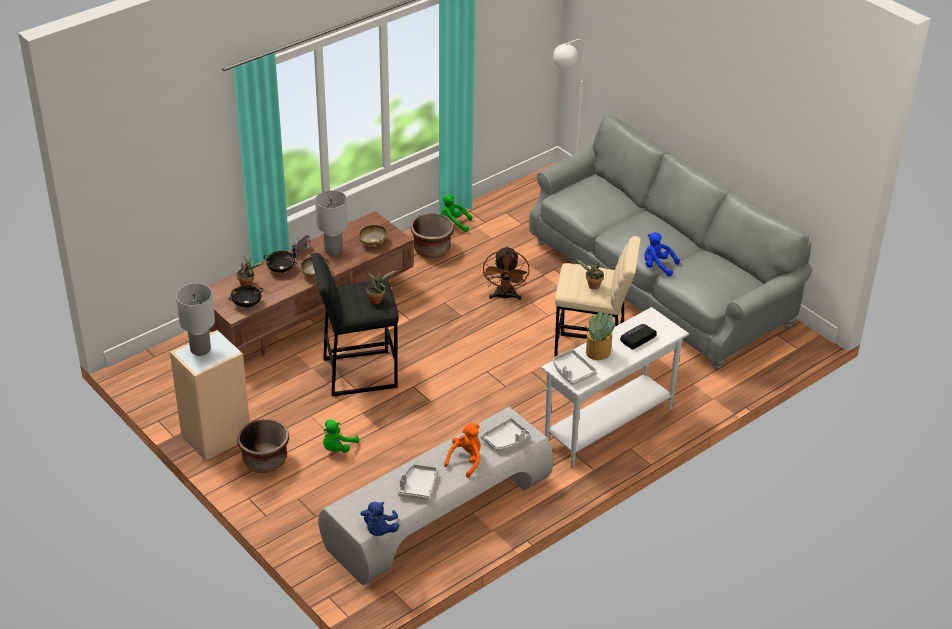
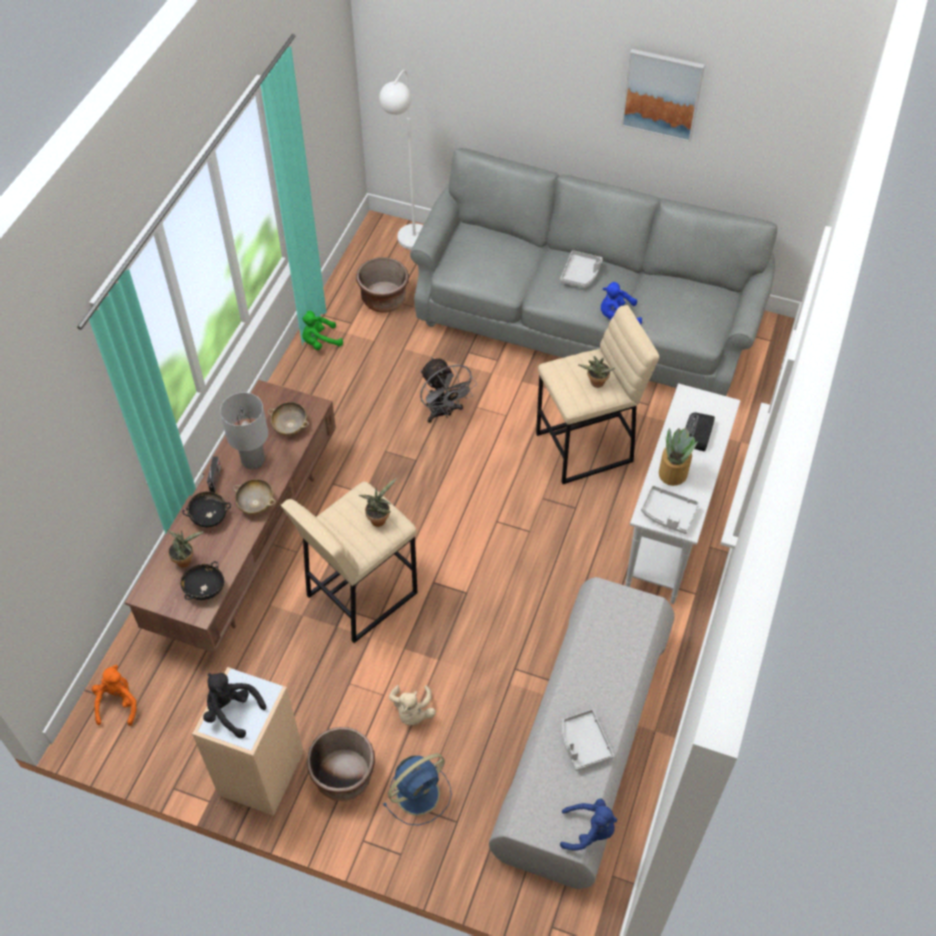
camera: 30 degrees left, 15 degrees up
grey table lamp [176,283,215,356] -> black plush toy [203,673,266,738]
black stool [311,253,399,396] -> beige stool [281,482,418,643]
green plush toy [323,420,359,453] -> beige plush toy [389,685,436,725]
blue plush toy [361,502,399,536] -> blue plush toy turned 60 degrees counterclockwise [560,799,617,851]
brown planter [411,213,454,258] -> brown planter moved to [356,257,409,313]
orange plush toy [444,423,481,478] -> orange plush toy moved to [92,665,136,726]
grey tray [481,418,531,452] -> grey tray moved to [560,250,603,288]
brown fan [483,246,530,301] -> grey fan [420,357,477,423]
none -> blue fan [383,753,452,825]
none -> picture [621,49,705,142]

